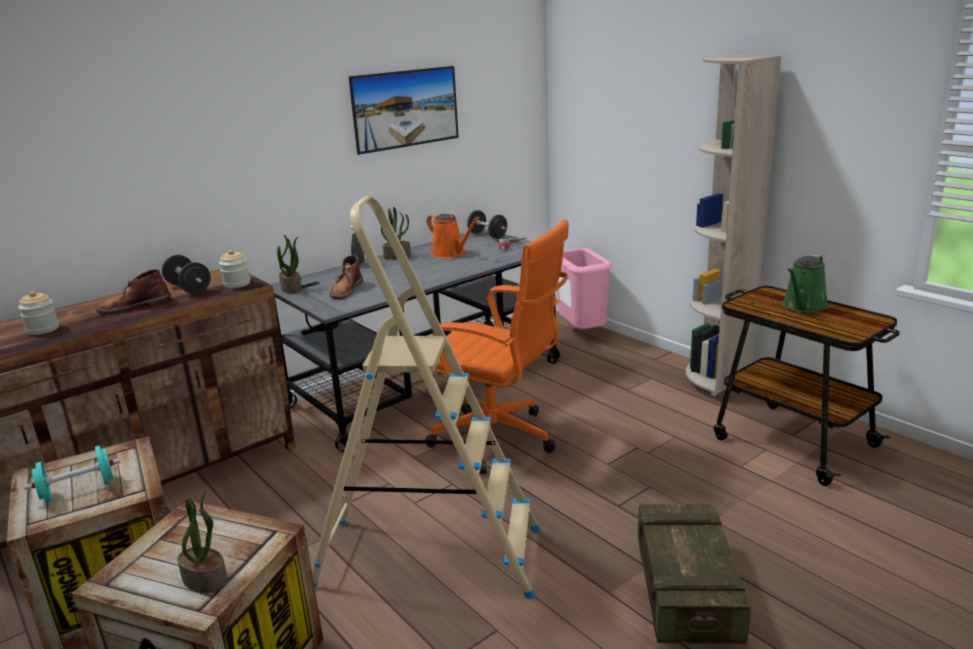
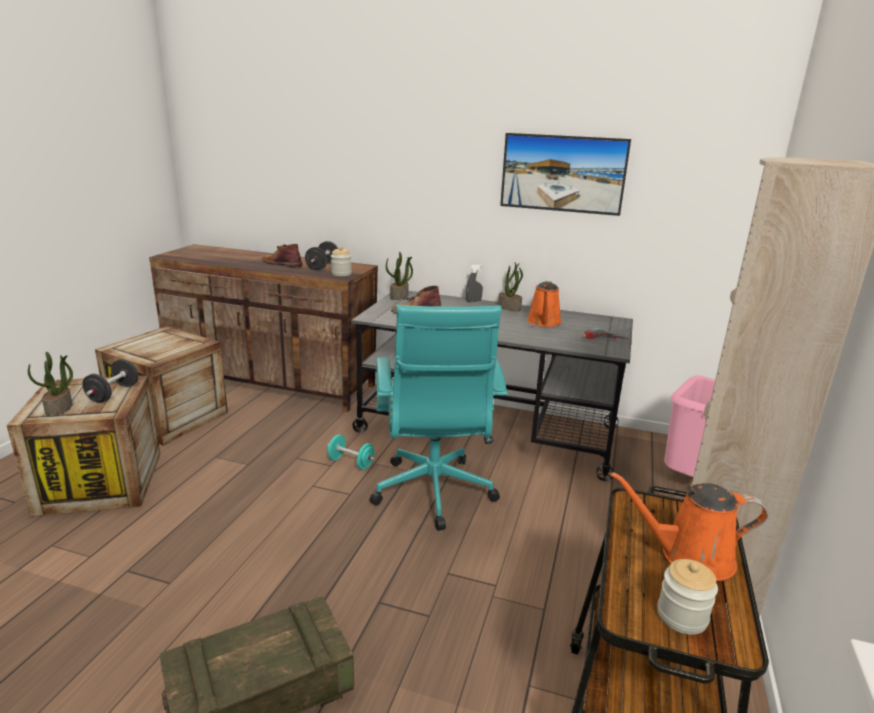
camera: 55 degrees right, 0 degrees up
jar [18,291,59,335] -> jar moved to [657,559,718,635]
turquoise dumbbell [24,445,120,503] -> turquoise dumbbell moved to [327,434,375,470]
beige step ladder [312,195,540,599] -> none
orange office chair [425,220,569,474] -> turquoise office chair [370,305,507,531]
black dumbbell [467,210,507,239] -> black dumbbell moved to [82,359,138,403]
green watering can [782,255,829,313] -> orange watering can [610,472,768,581]

